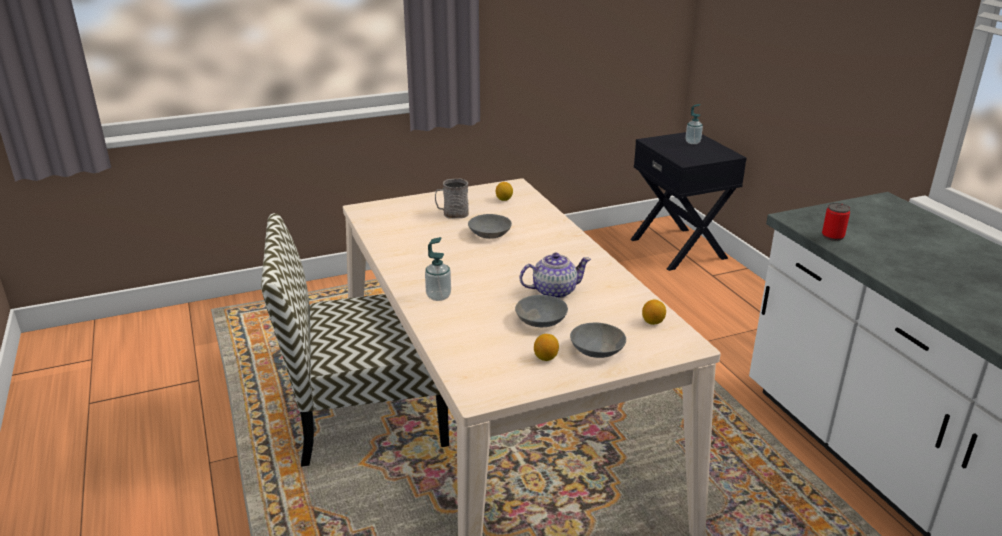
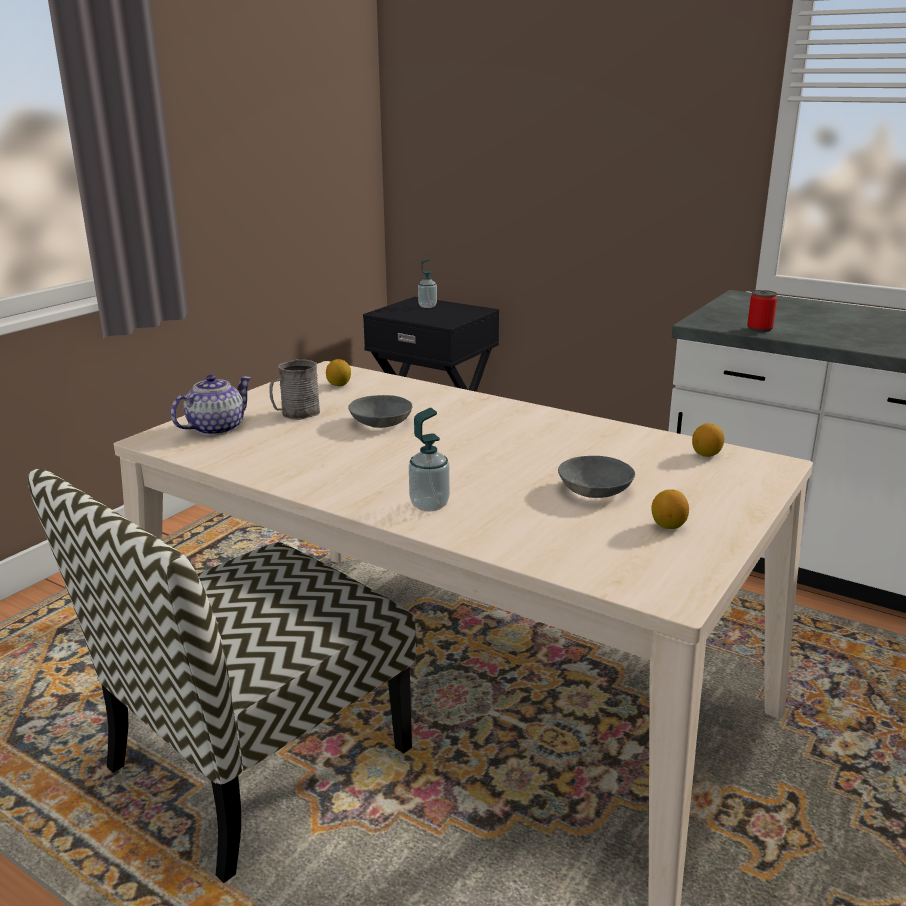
camera: 35 degrees left, 5 degrees down
teapot [519,253,591,299] -> teapot moved to [171,374,252,436]
grey bowl [570,323,626,358] -> none

